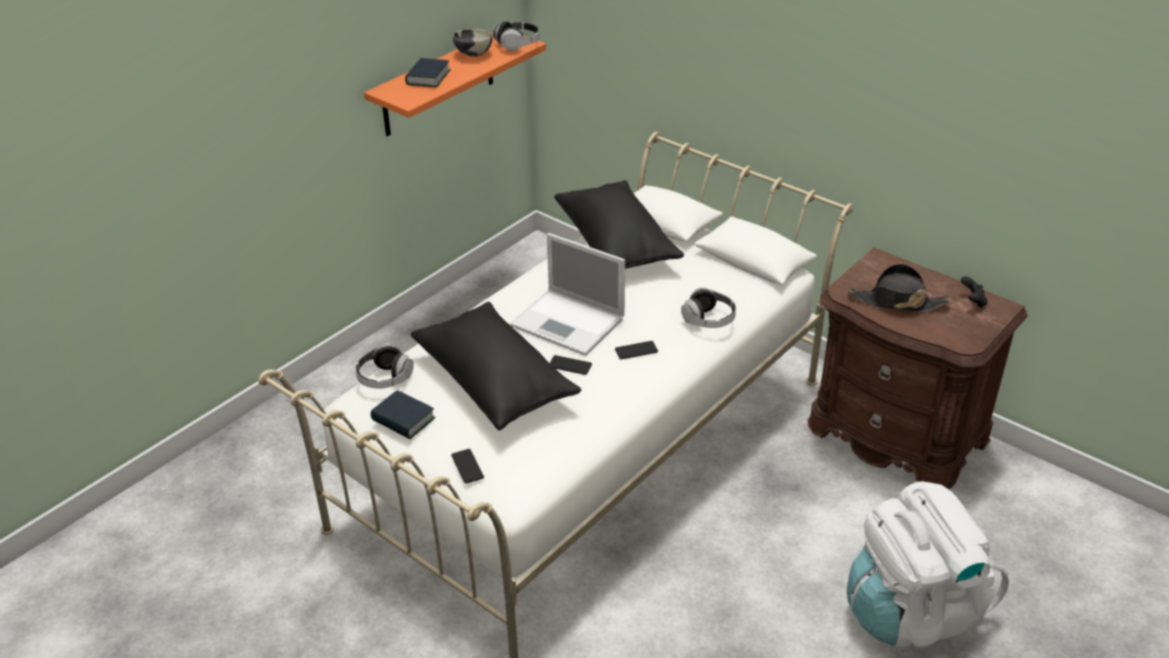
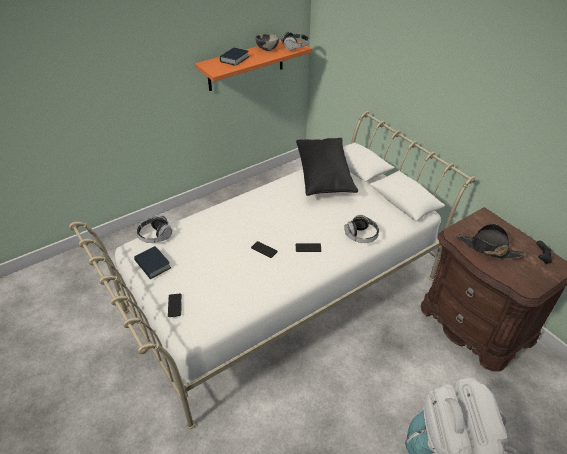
camera: 15 degrees right, 5 degrees up
black pillow [411,302,581,430] -> none
laptop [510,233,625,356] -> none

